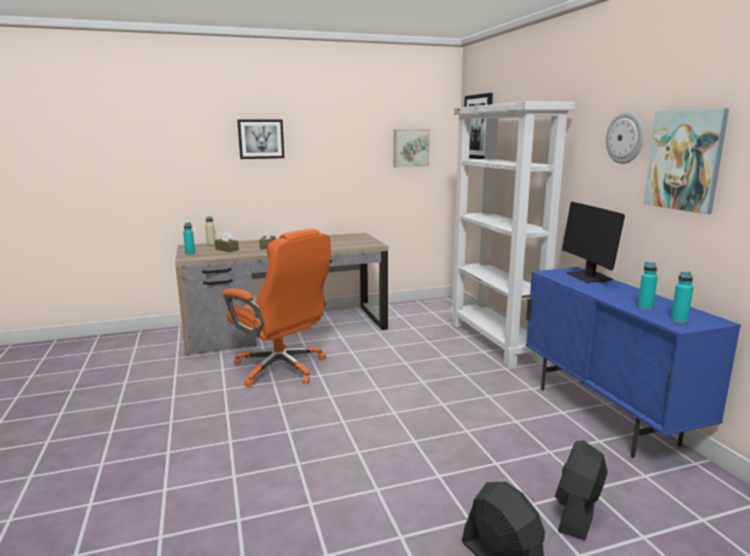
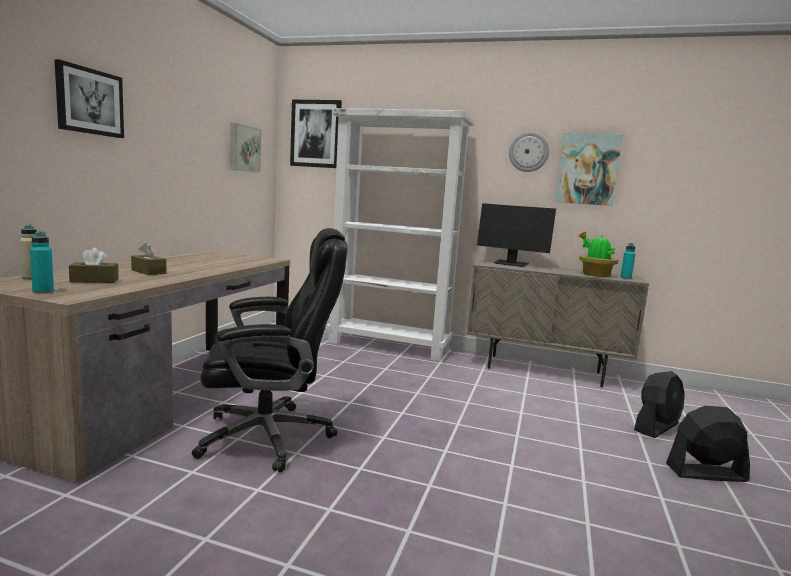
camera: 55 degrees left, 5 degrees down
orange office chair [222,229,331,387] -> black office chair [192,228,348,473]
blue cabinet [526,267,741,458] -> beige cabinet [467,260,649,388]
black fan [555,440,608,540] -> black fan turned 105 degrees counterclockwise [634,371,685,438]
turquoise bottle [638,262,658,310] -> potted plant [579,232,618,277]

